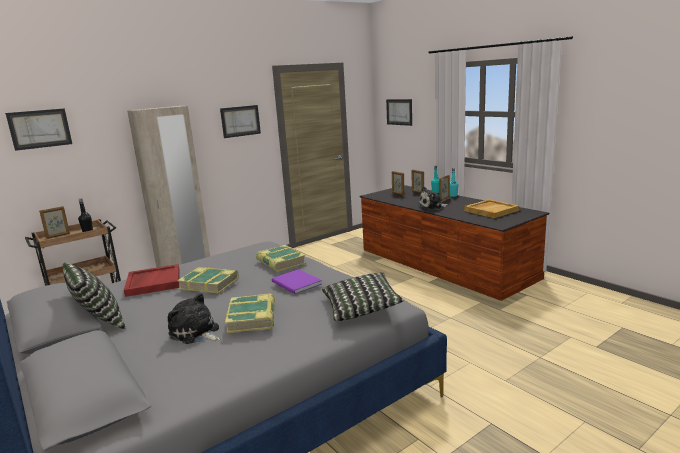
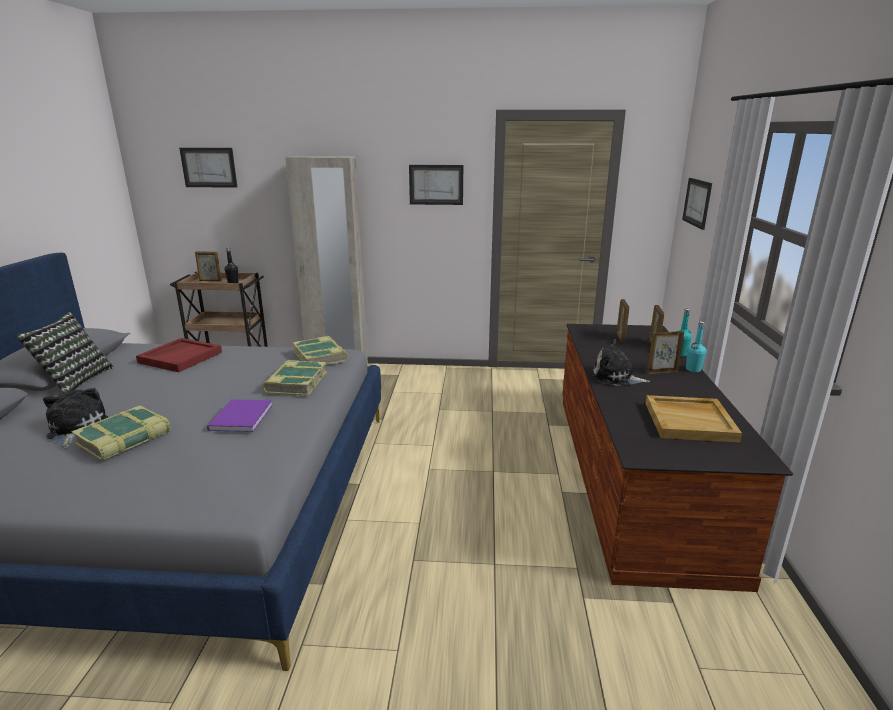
camera: 40 degrees right, 5 degrees up
book [177,267,239,294] -> book moved to [292,336,348,365]
pillow [322,272,404,321] -> none

